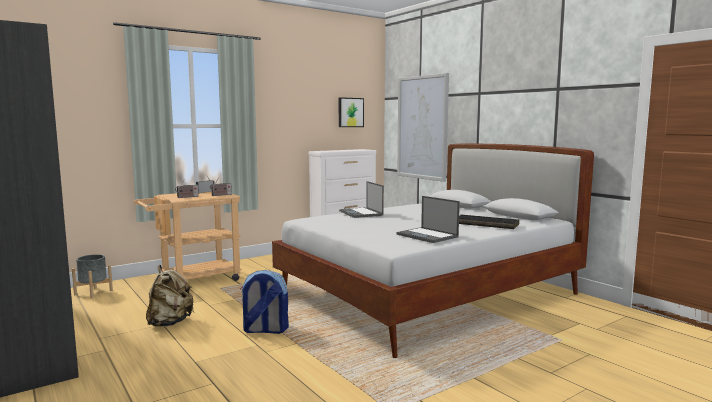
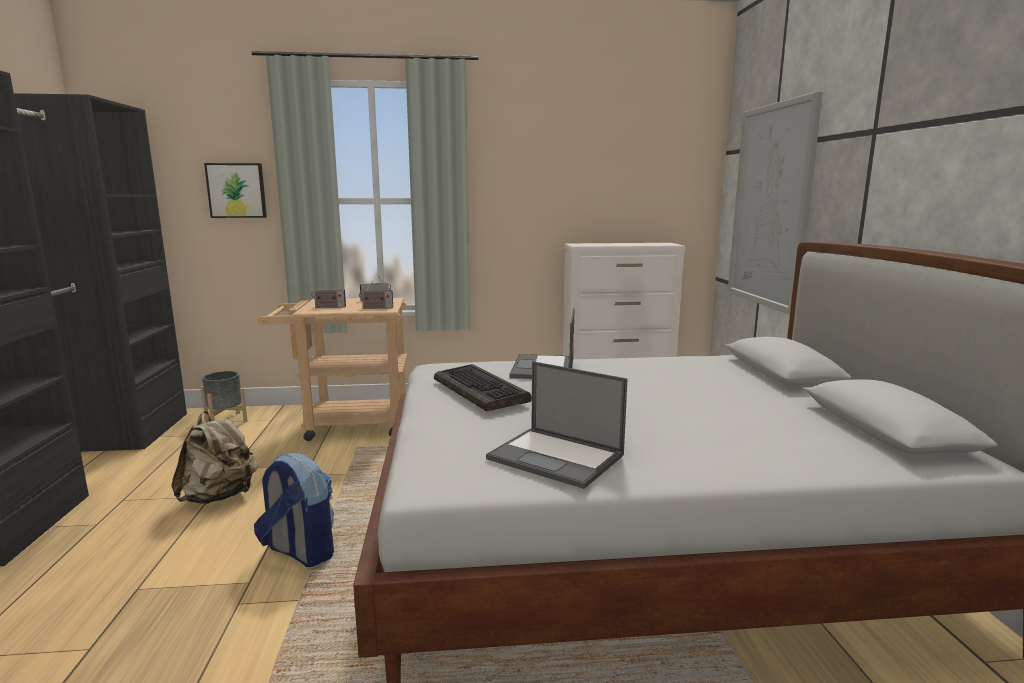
camera: 30 degrees right, 5 degrees up
picture [339,97,364,127] -> picture moved to [204,163,267,218]
laptop [397,196,460,243] -> laptop turned 45 degrees counterclockwise [486,361,628,489]
keyboard [459,215,519,229] -> keyboard moved to [434,364,531,411]

